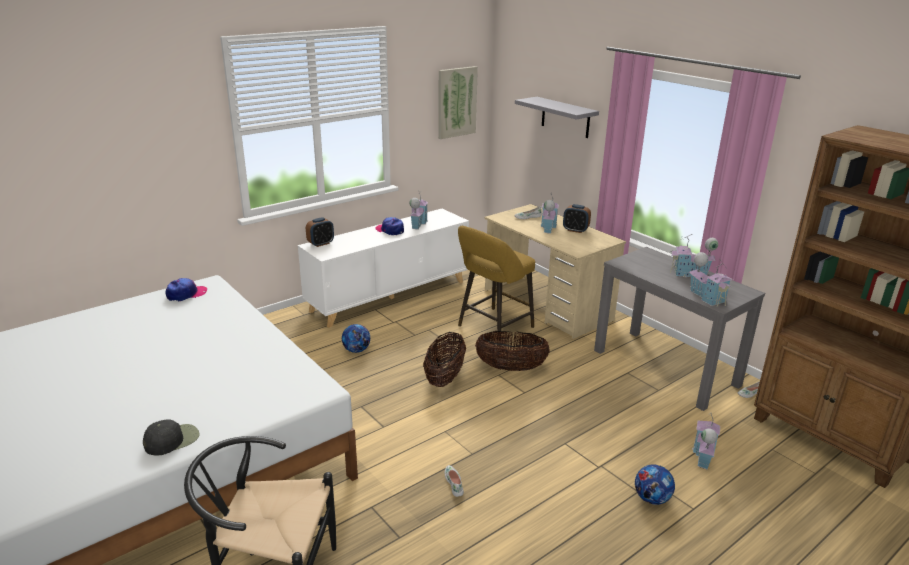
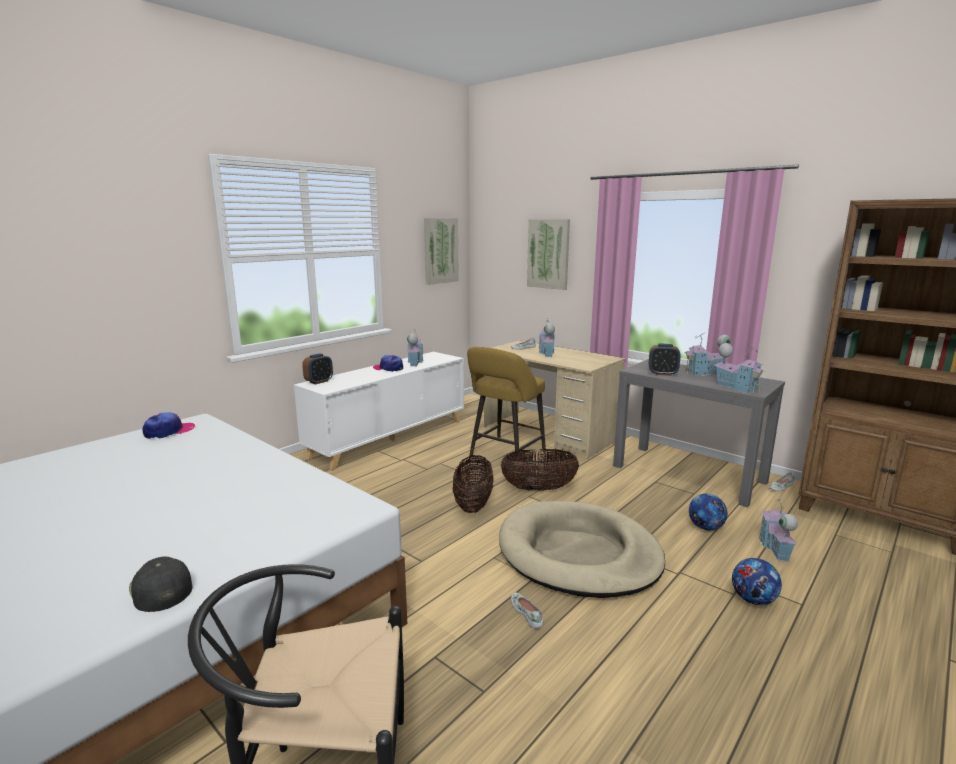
camera: 10 degrees left, 10 degrees down
black cap [143,419,199,455] -> black cap turned 75 degrees counterclockwise [129,556,193,612]
football [342,324,370,353] -> football moved to [689,494,727,530]
grey shelf [515,97,599,138] -> picture [527,219,570,290]
alarm clock [563,204,591,233] -> alarm clock moved to [649,344,681,376]
none -> beige dog bed [499,501,665,598]

